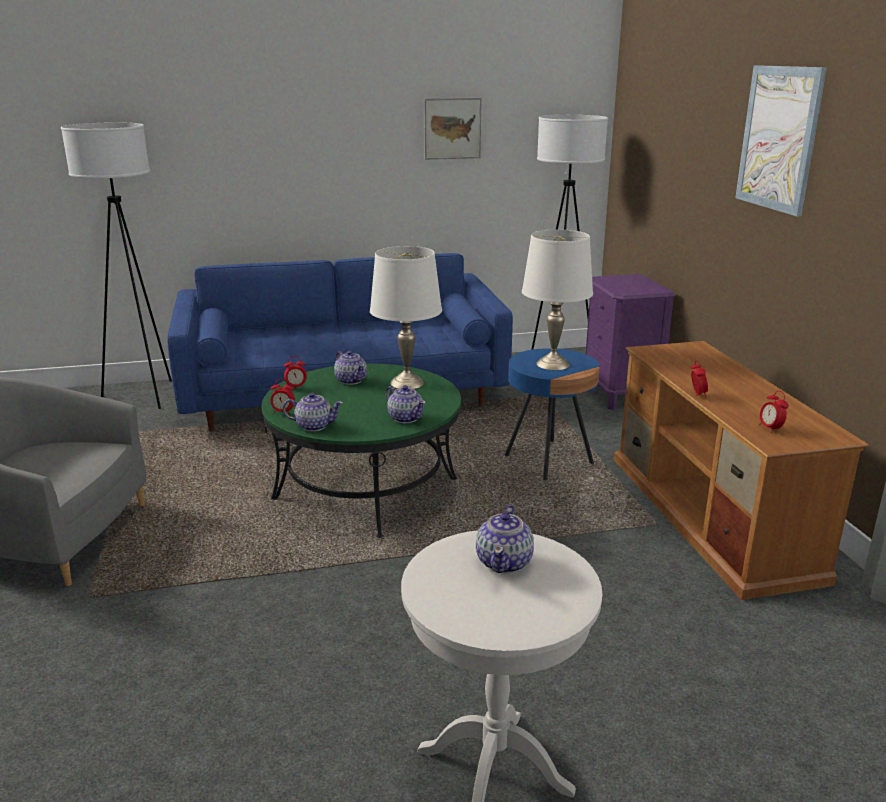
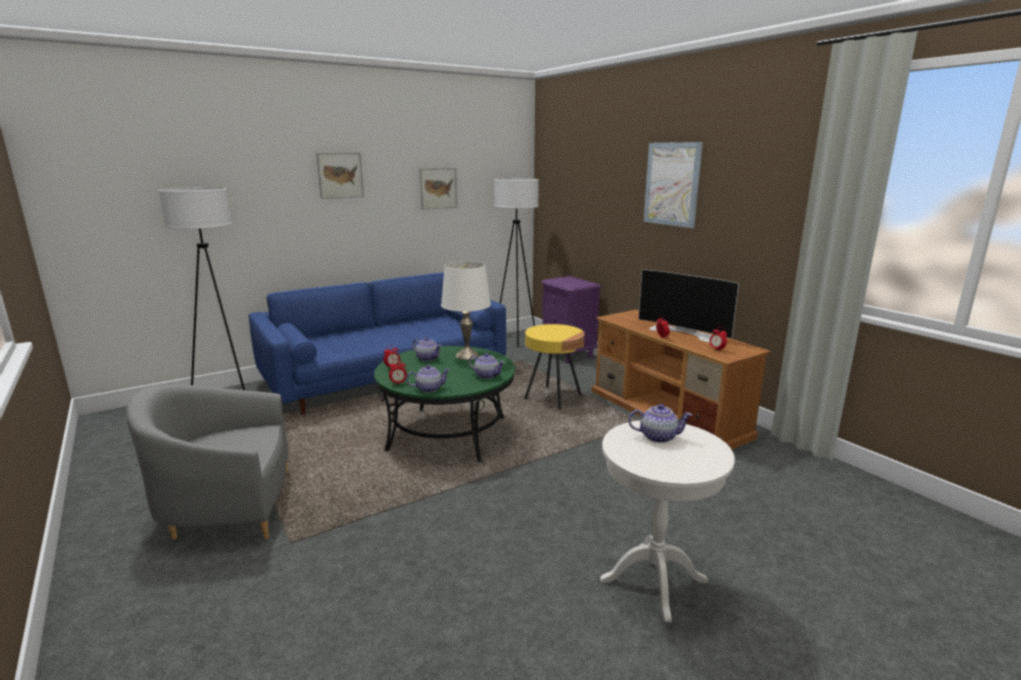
camera: 20 degrees left, 5 degrees down
teapot [476,505,534,573] -> teapot turned 75 degrees counterclockwise [628,404,692,443]
blue side table [505,348,600,480] -> yellow side table [524,324,584,410]
white table lamp [522,229,593,370] -> none
none -> picture [316,153,364,199]
none -> television [638,269,739,342]

